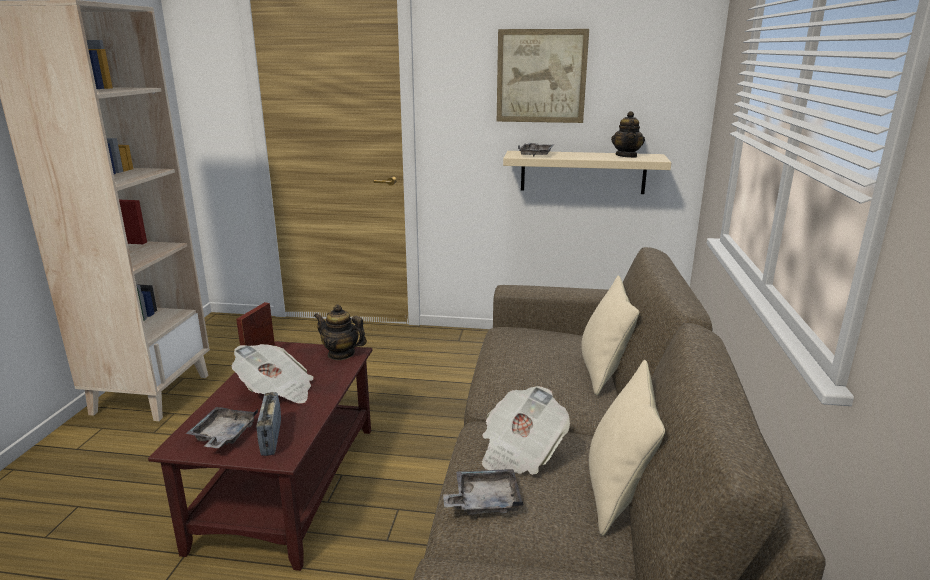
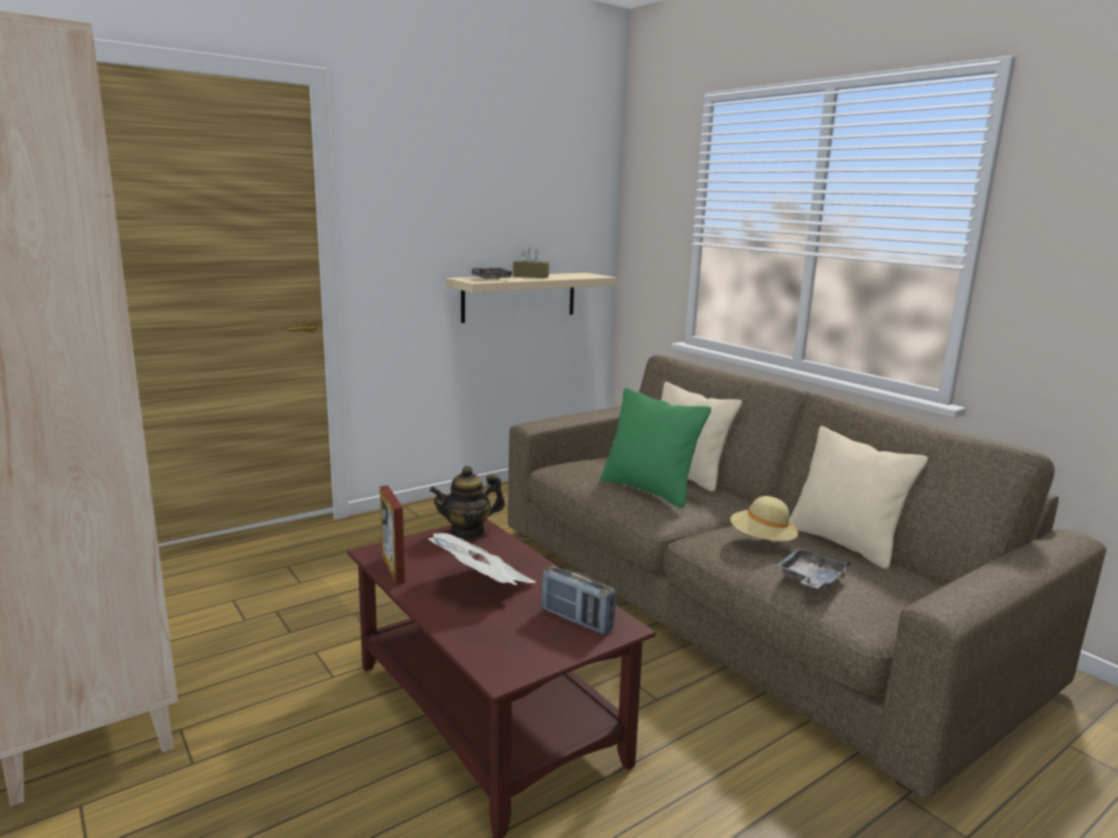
camera: 45 degrees left, 5 degrees down
grey tray [186,407,258,448] -> none
newspaper [482,386,570,475] -> beige hat [730,496,798,541]
picture [497,29,589,123] -> none
teapot [611,111,645,158] -> none
none -> brown tissue box [513,247,549,278]
none -> green pillow [601,387,711,508]

